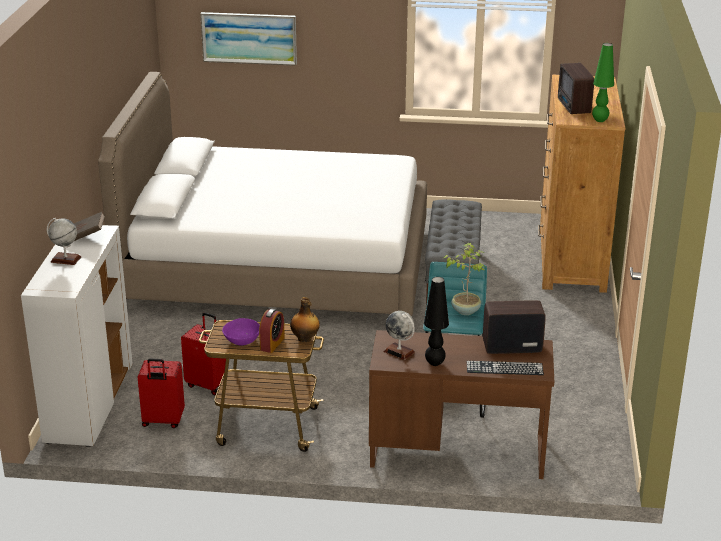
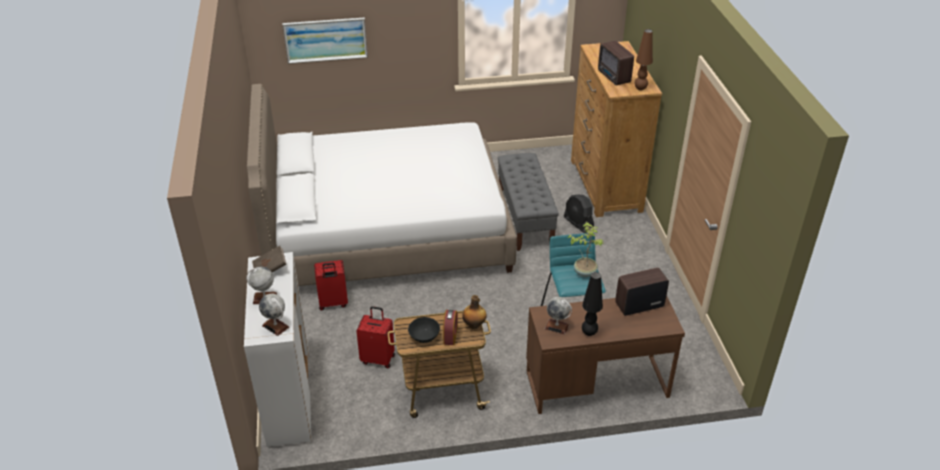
camera: 15 degrees left, 10 degrees up
red suitcase [138,359,185,428] -> red suitcase moved to [314,260,348,310]
purple bowl [222,318,260,345] -> black bowl [408,317,440,343]
keyboard [467,361,544,375] -> none
green table lamp [592,43,614,122] -> brown table lamp [635,29,653,91]
none -> globe [259,294,289,336]
none -> black fan [564,194,594,233]

